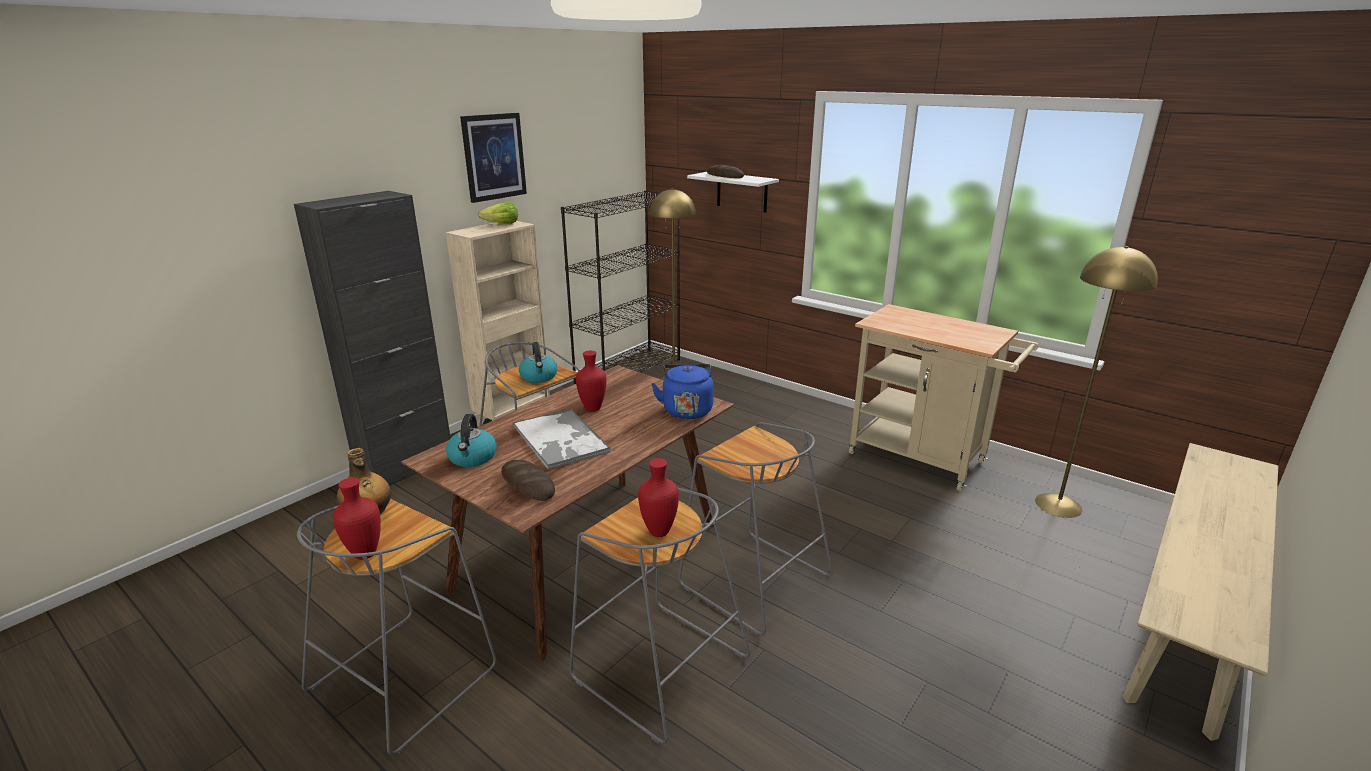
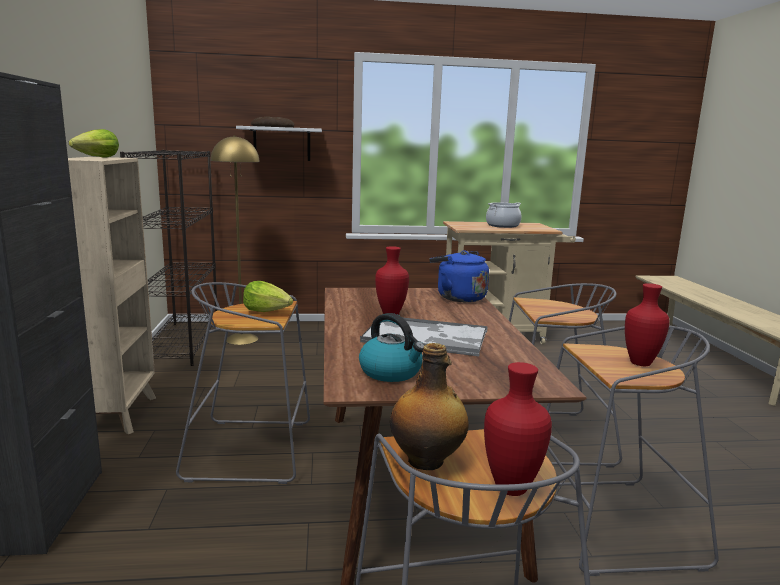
camera: 45 degrees left, 10 degrees down
picture [460,113,527,203] -> none
bread [501,460,555,501] -> none
kettle [519,342,557,383] -> lettuce [243,281,293,312]
yellow floor lamp [1035,246,1158,518] -> none
none -> cooking pot [486,202,521,228]

